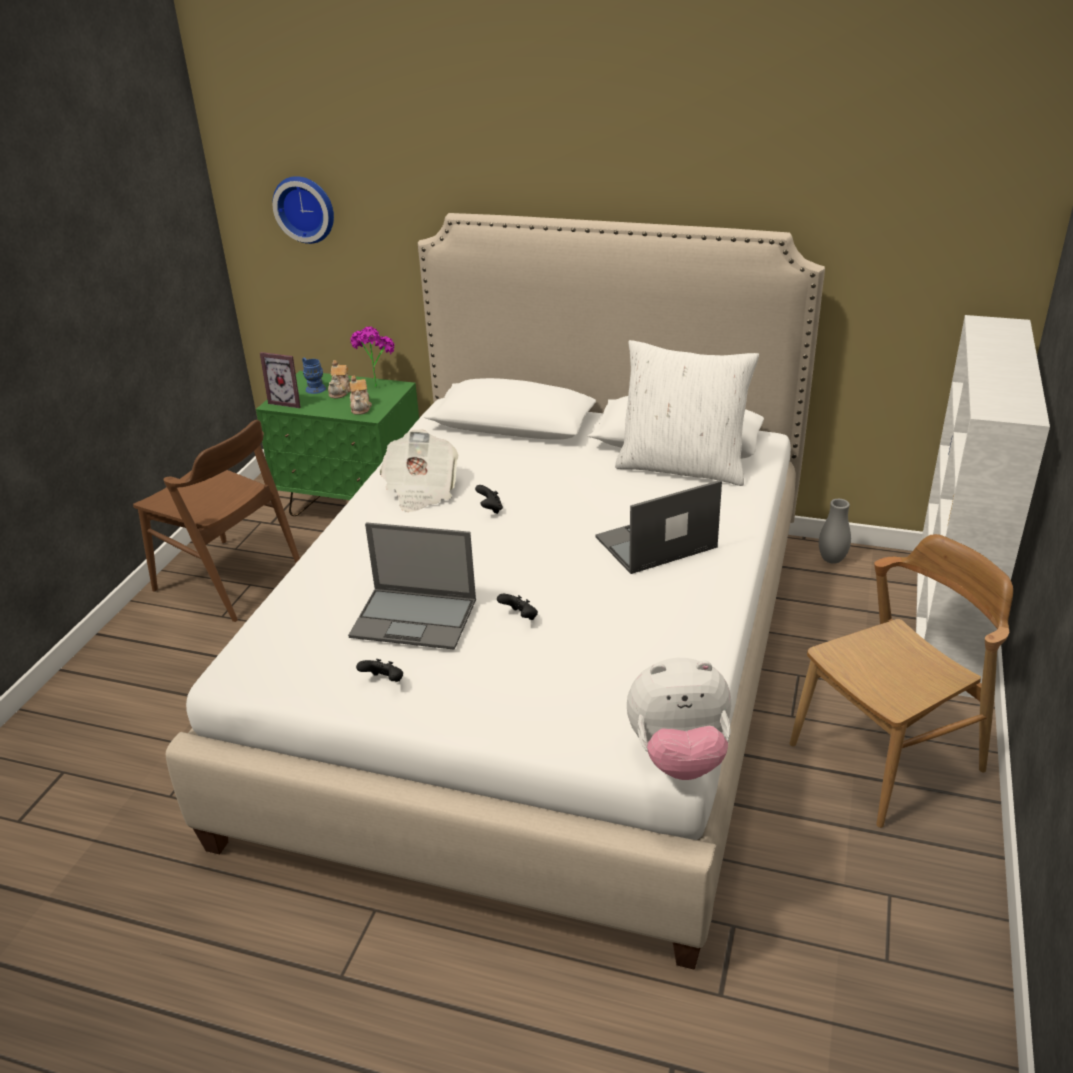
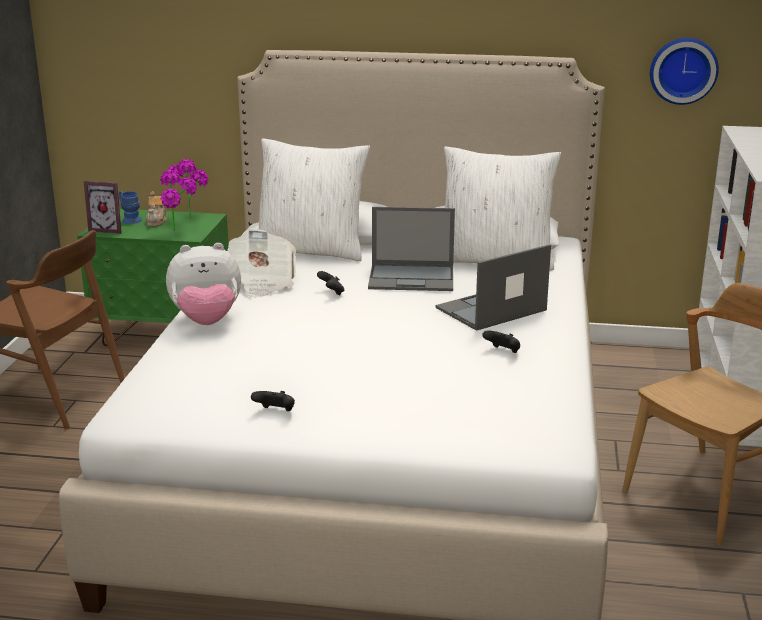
camera: 10 degrees left, 10 degrees down
wall clock [273,176,334,244] -> wall clock moved to [650,38,719,105]
laptop [348,522,476,650] -> laptop moved to [368,207,455,291]
teapot [349,376,372,415] -> potted plant [160,170,197,231]
black game controller [497,594,538,620] -> black game controller moved to [482,330,520,353]
plush toy [627,658,731,780] -> plush toy moved to [166,243,241,325]
grey vase [819,499,851,564] -> none
none -> white pillow [259,138,370,261]

